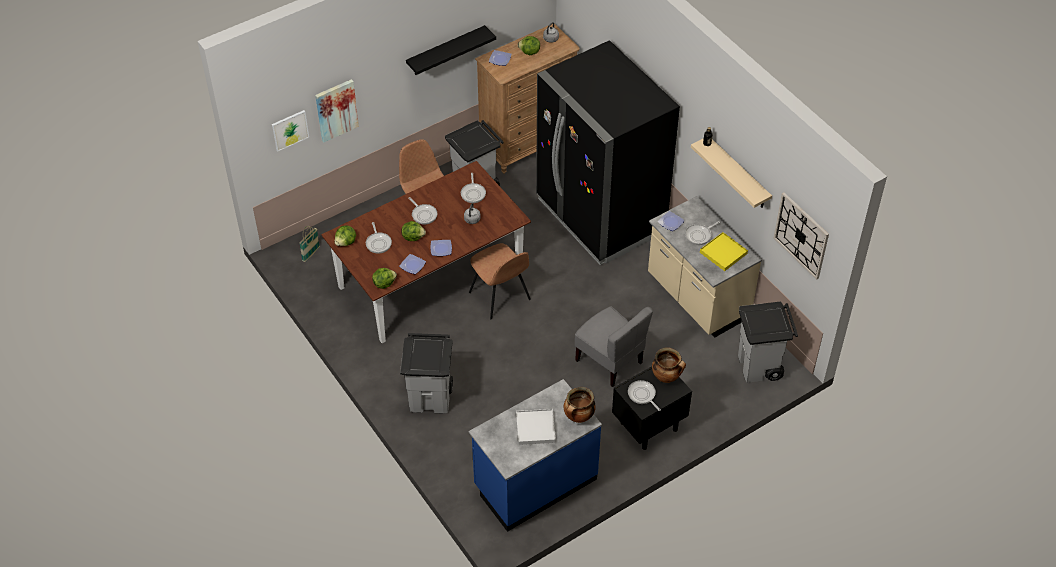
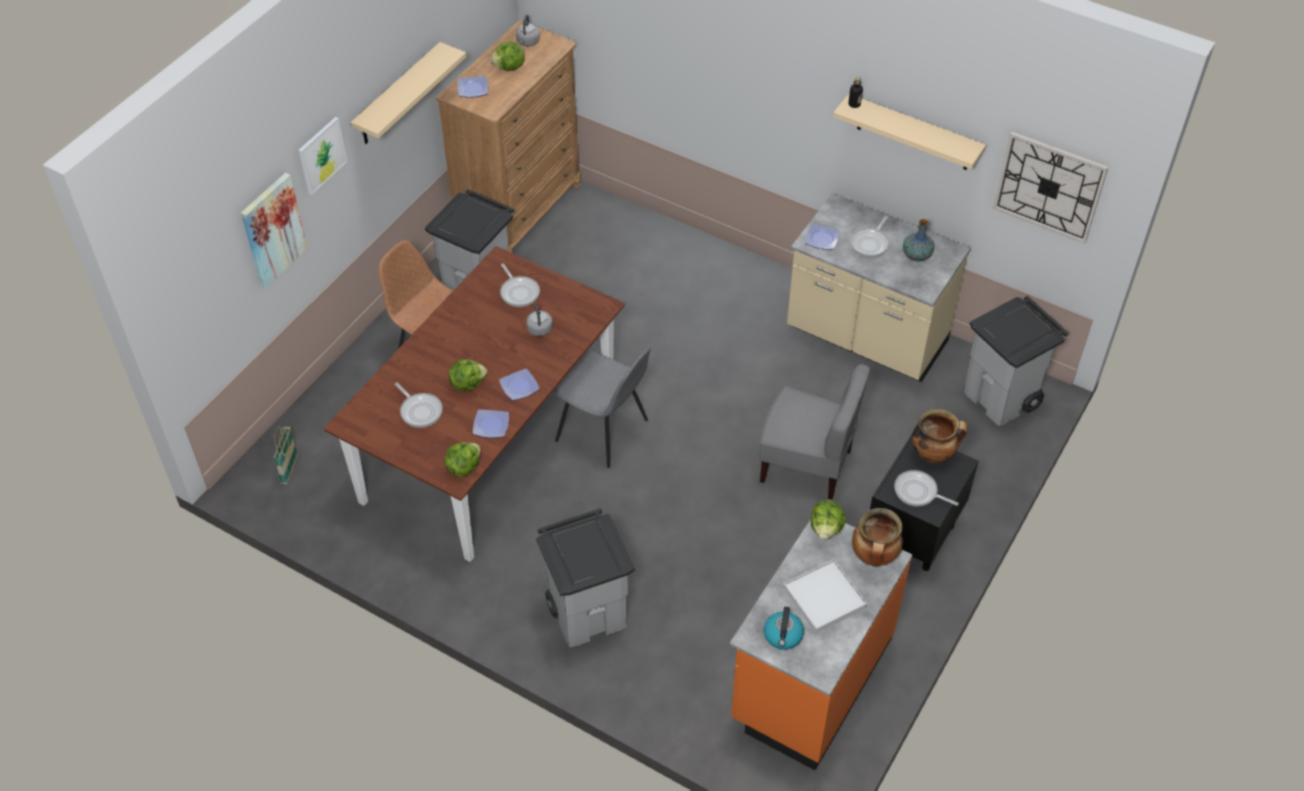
camera: 25 degrees left, 0 degrees up
picture [272,110,309,152] -> picture moved to [298,117,347,195]
lettuce [335,225,356,246] -> lettuce moved to [811,500,846,540]
black shelf [406,25,496,75] -> beige shelf [351,42,466,144]
frying pan [408,197,438,225] -> none
brown chair [469,243,531,319] -> grey chair [554,348,650,468]
blue counter [469,379,602,532] -> orange counter [730,519,912,770]
black fridge [536,40,680,265] -> none
yellow tray [700,232,748,271] -> vase [903,219,934,261]
none -> kettle [764,607,804,650]

